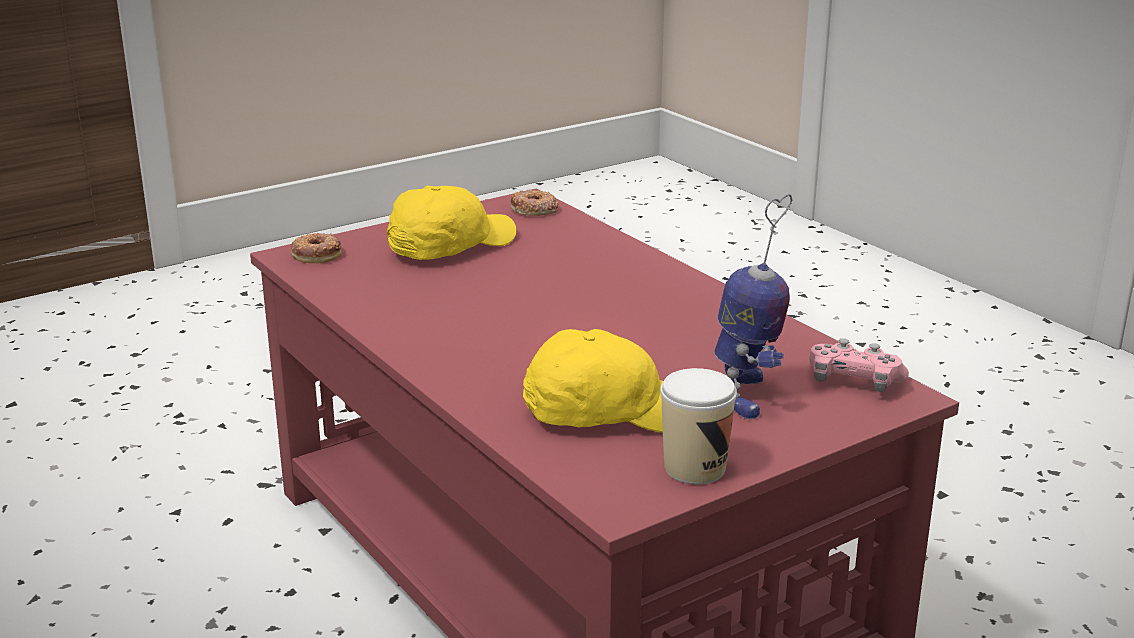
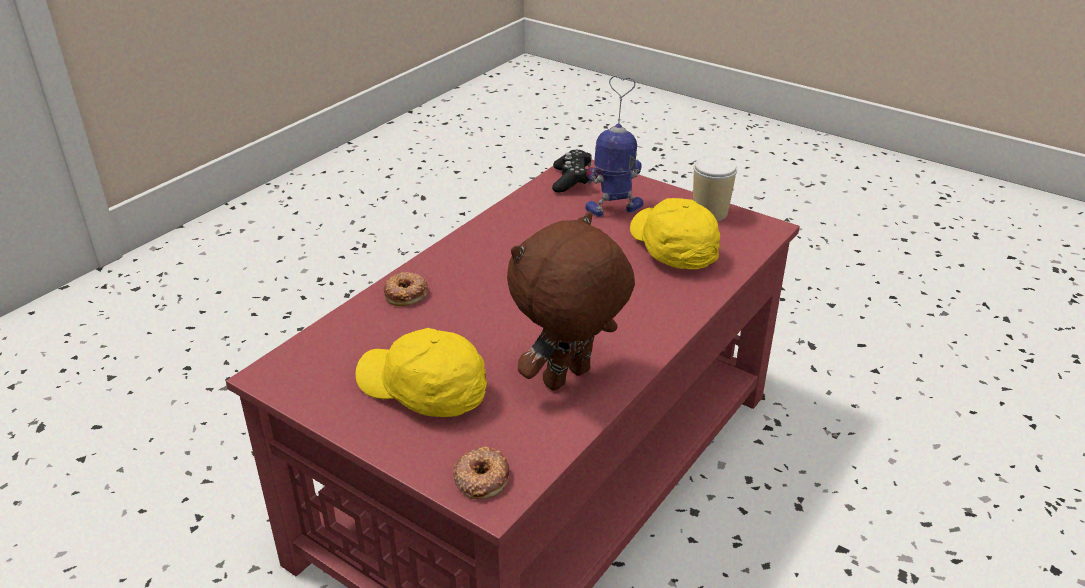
camera: 110 degrees left, 10 degrees up
donut [510,189,559,216] -> donut moved to [383,272,428,306]
pink game controller [809,338,909,392] -> black game controller [552,150,592,192]
none -> brown plush toy [507,212,635,391]

